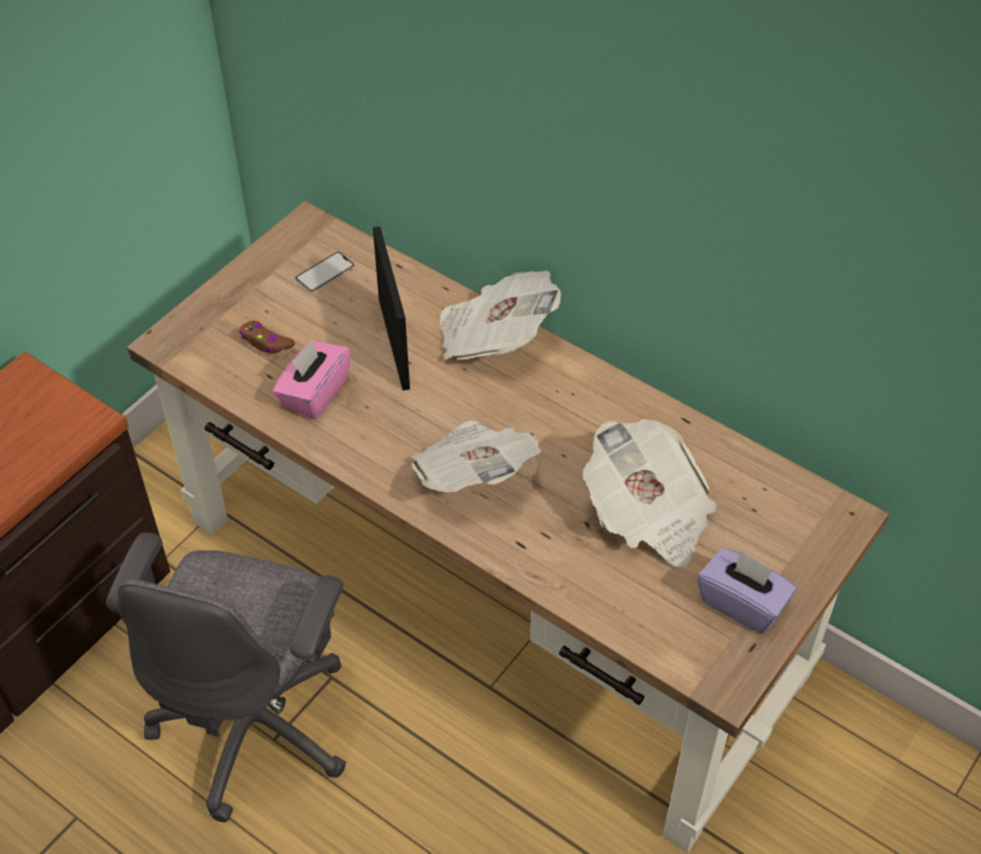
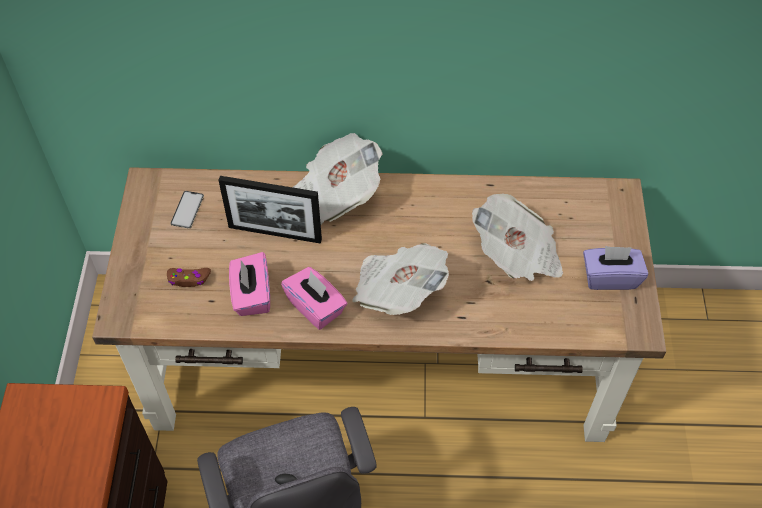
camera: 35 degrees left, 5 degrees up
picture frame [373,226,410,390] -> picture frame turned 150 degrees clockwise [218,176,322,244]
none -> pink tissue box [281,267,347,330]

